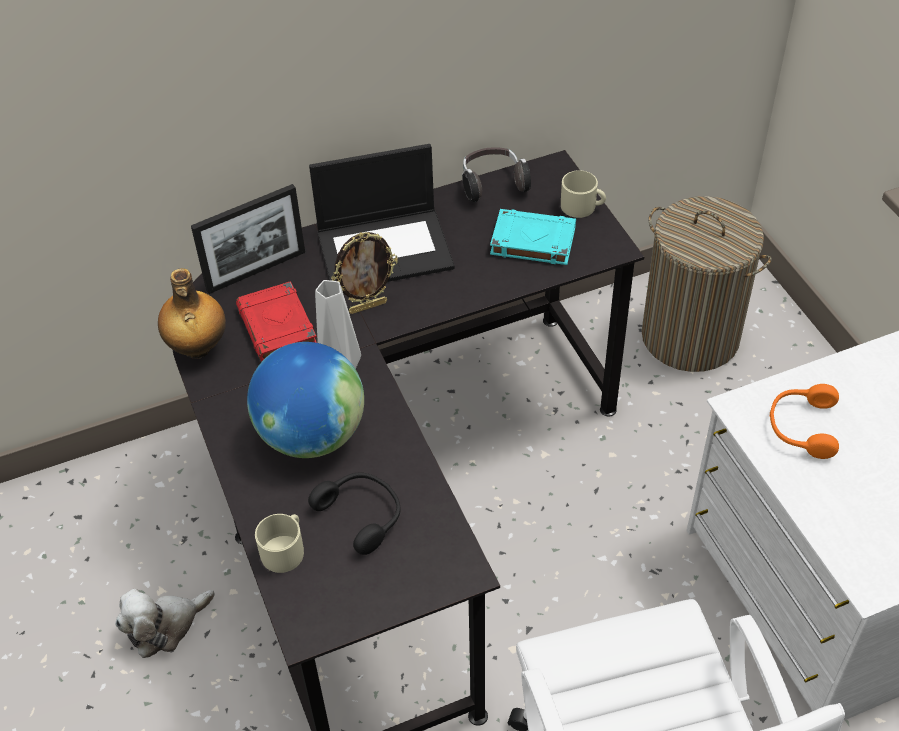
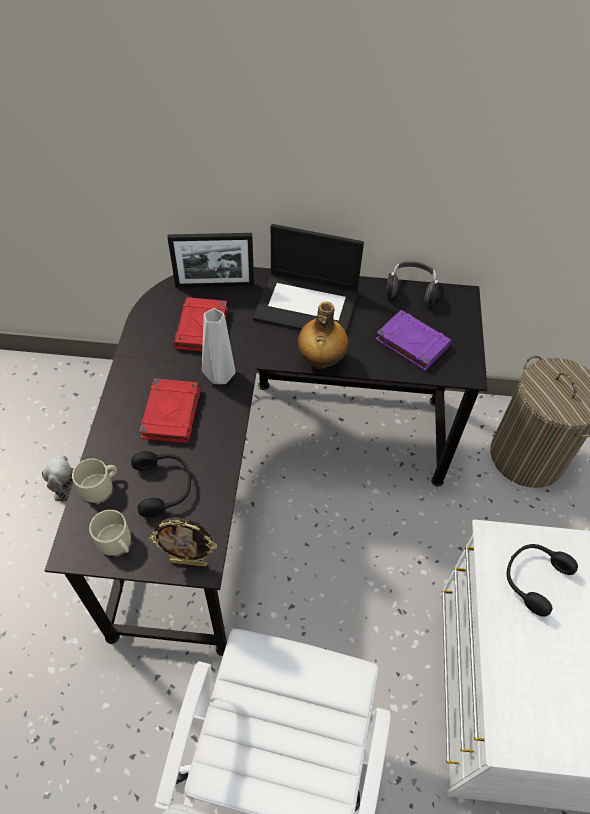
camera: 25 degrees right, 5 degrees up
bottle [158,268,226,359] -> bottle moved to [297,302,348,369]
globe [247,342,364,458] -> red book [139,378,201,443]
picture frame [331,232,398,314] -> picture frame moved to [149,517,217,567]
turquoise book [490,209,576,265] -> purple book [376,310,452,371]
beige mug [561,170,606,218] -> beige mug moved to [89,510,131,556]
orange headphones [770,384,839,459] -> black headphones [507,544,578,617]

